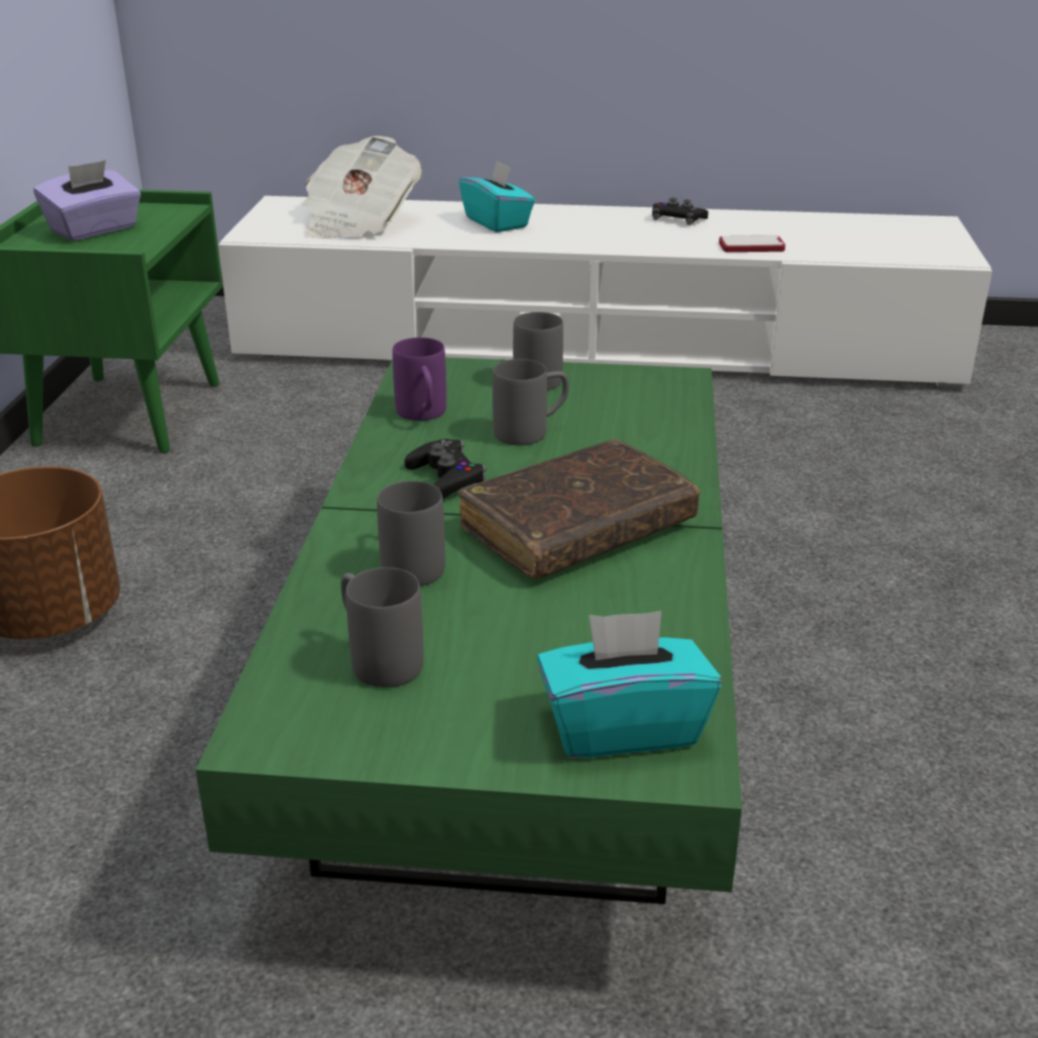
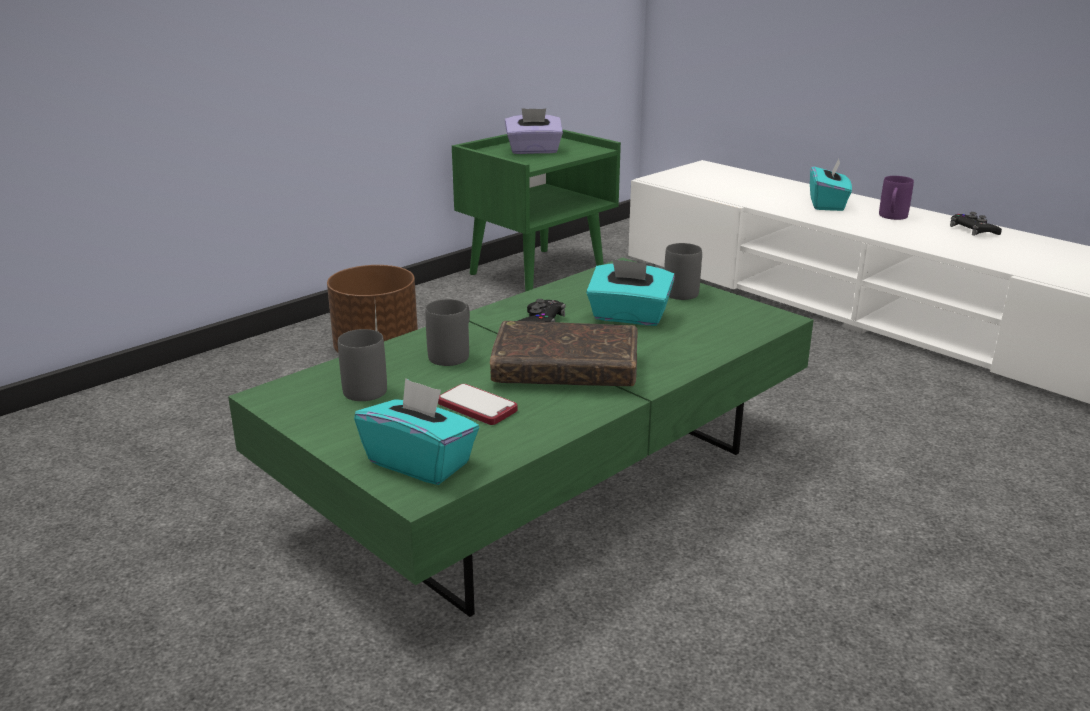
camera: 40 degrees right, 5 degrees down
newspaper [303,136,422,239] -> none
purple mug [392,337,447,421] -> purple mug moved to [879,176,914,220]
grey mug [492,359,569,445] -> turquoise tissue box [586,258,675,326]
phone [719,235,785,252] -> phone moved to [438,384,518,425]

